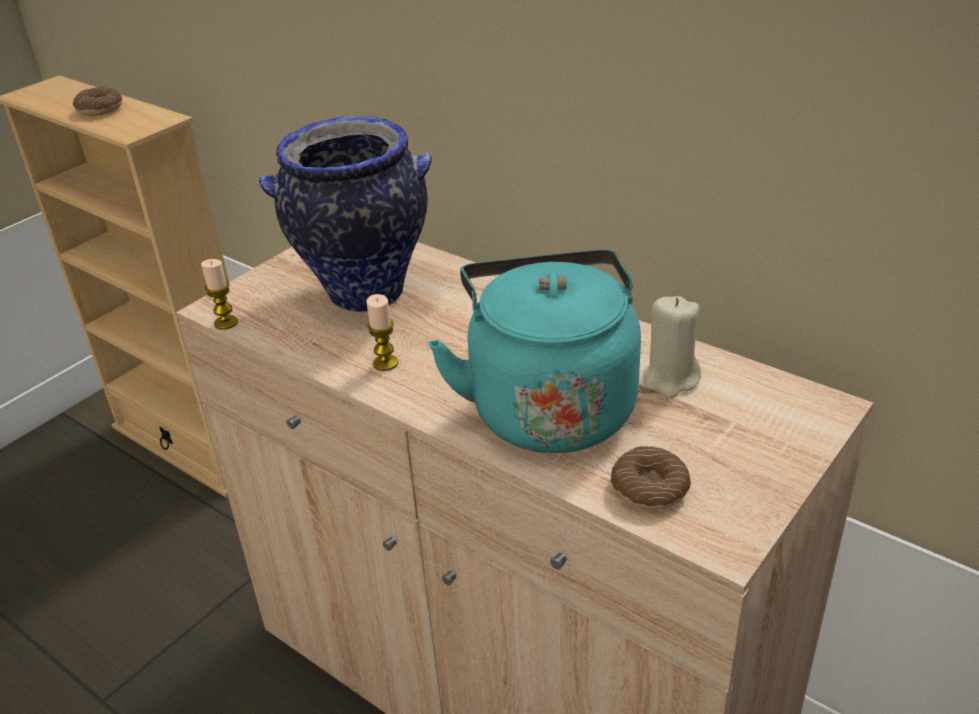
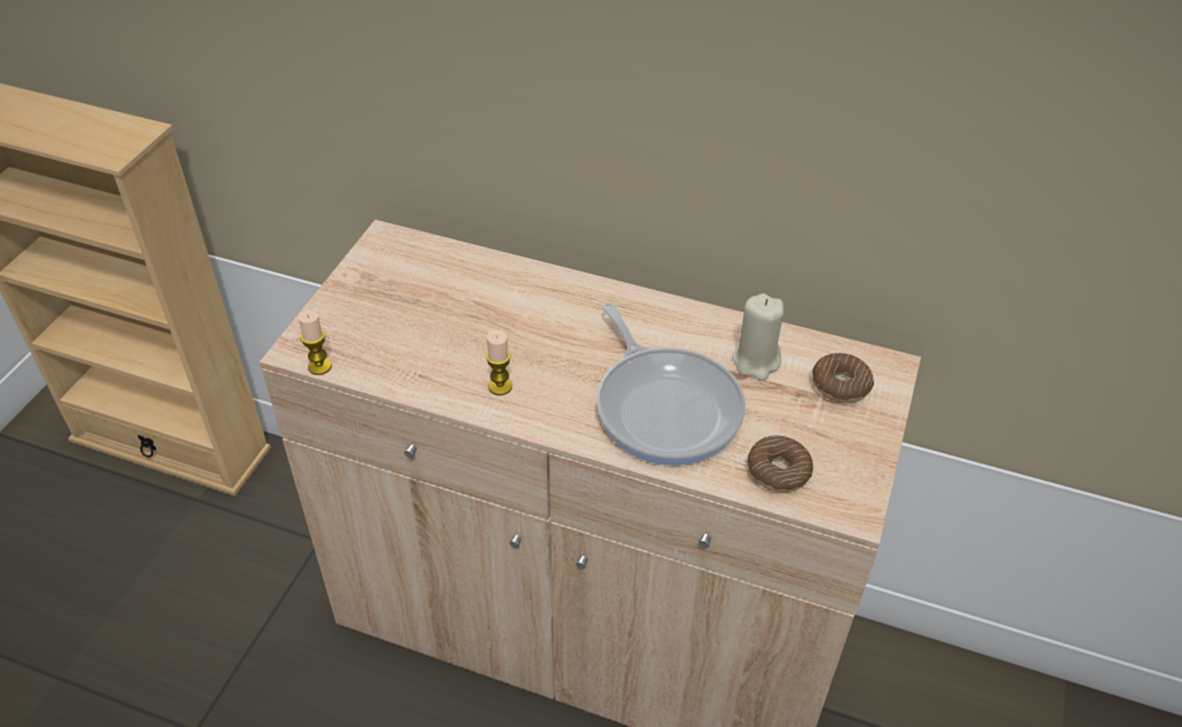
camera: 20 degrees left, 10 degrees up
donut [73,87,122,116] -> donut moved to [812,353,874,403]
vase [259,116,432,312] -> none
turquoise kettle [428,249,641,453] -> frying pan [596,302,746,465]

